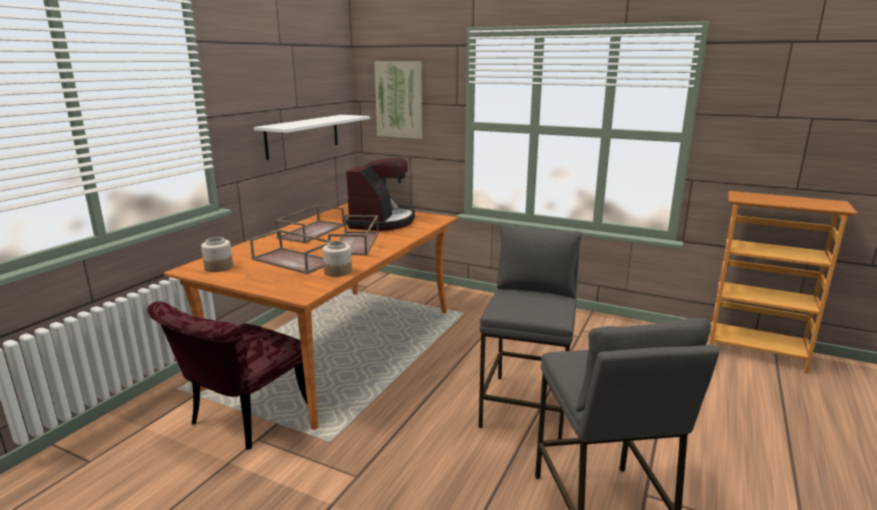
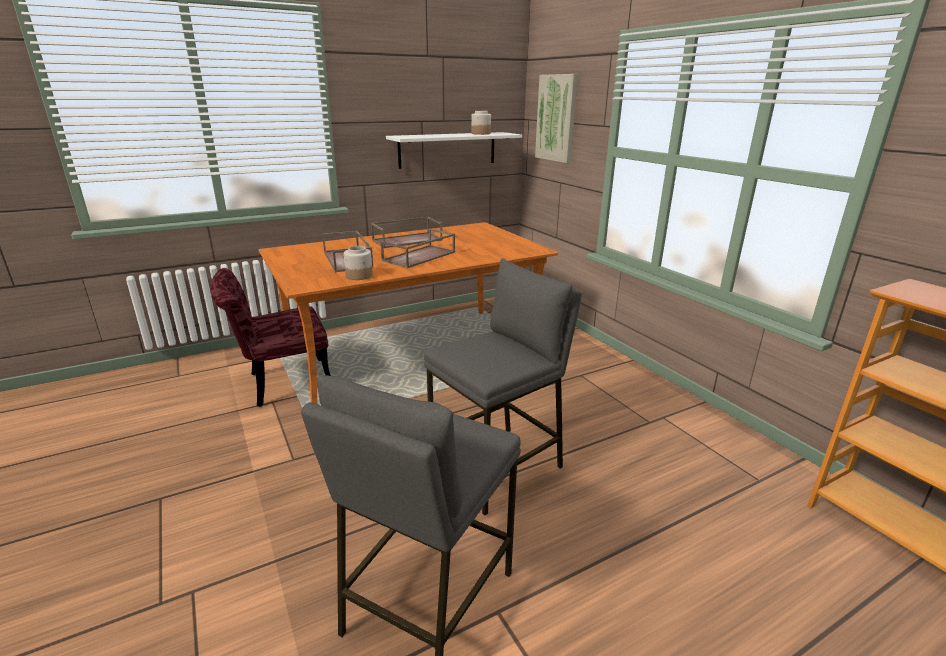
camera: 35 degrees right, 5 degrees up
jar [201,237,233,272] -> jar moved to [471,111,491,135]
coffee machine [346,157,415,231] -> none

